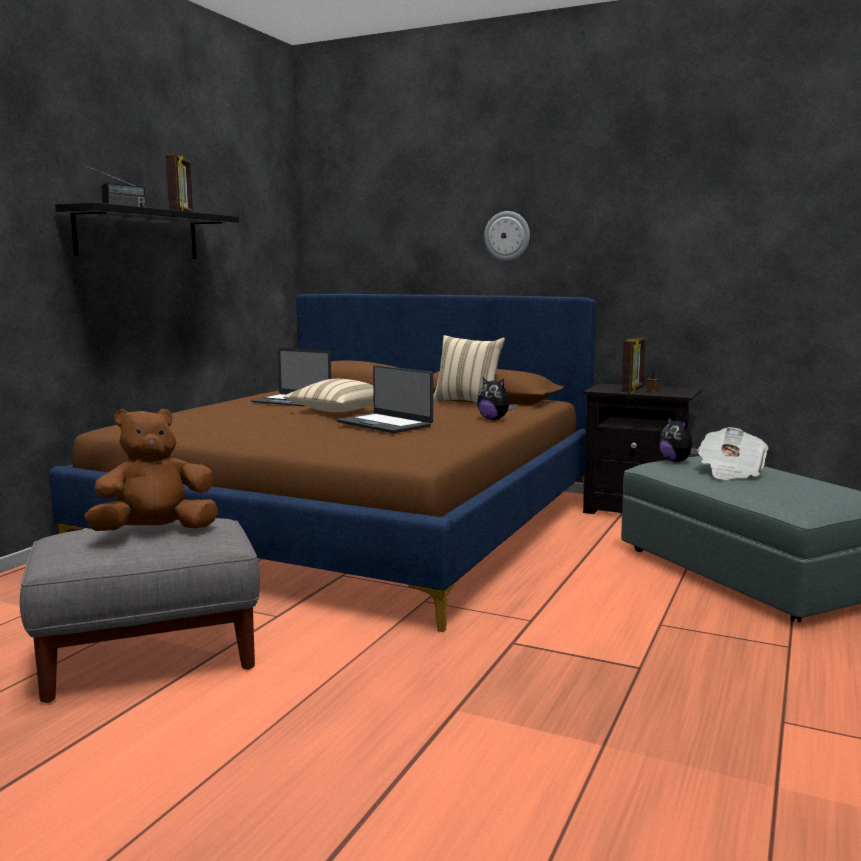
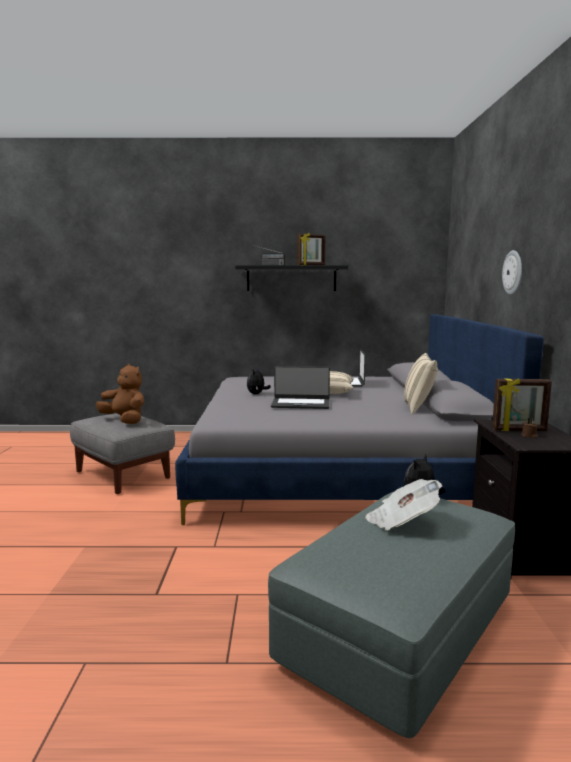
camera: 65 degrees right, 0 degrees up
brown bed [49,294,596,632] -> grey bed [175,314,544,525]
laptop [337,365,433,433] -> laptop turned 105 degrees counterclockwise [271,366,330,409]
plush toy [477,377,515,420] -> plush toy moved to [247,368,271,394]

